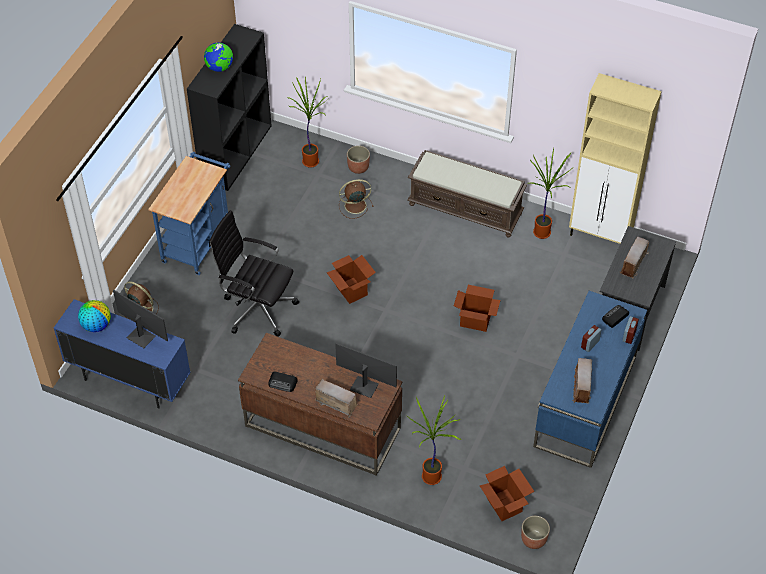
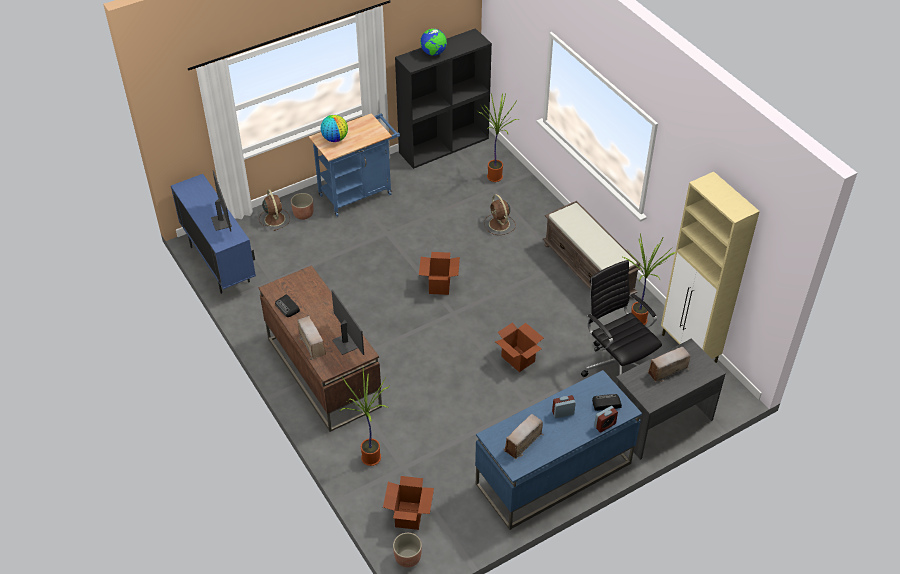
camera: 35 degrees right, 5 degrees down
globe [78,300,111,332] -> globe moved to [321,115,348,142]
black office chair [209,210,299,337] -> black office chair moved to [581,260,662,377]
brown fan [339,179,374,219] -> brown fan turned 135 degrees counterclockwise [484,194,516,235]
planter [347,146,370,174] -> planter moved to [291,193,314,220]

